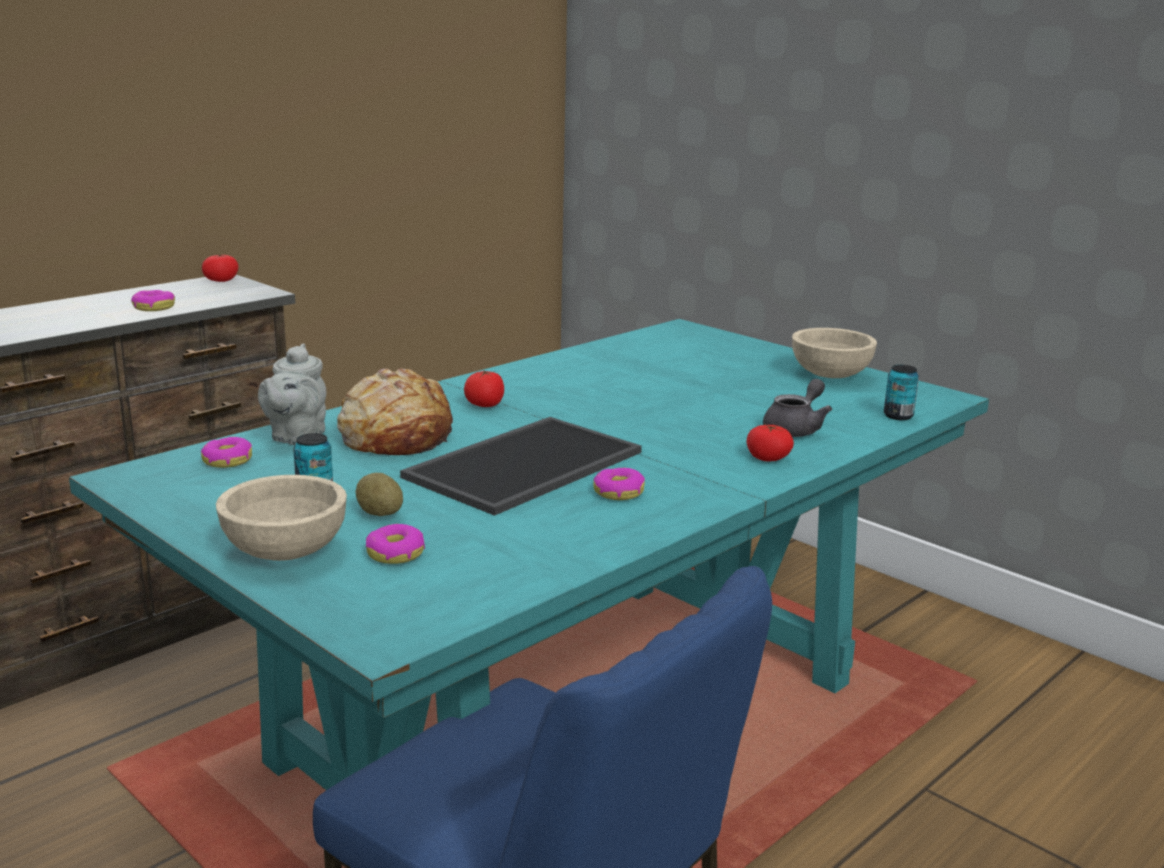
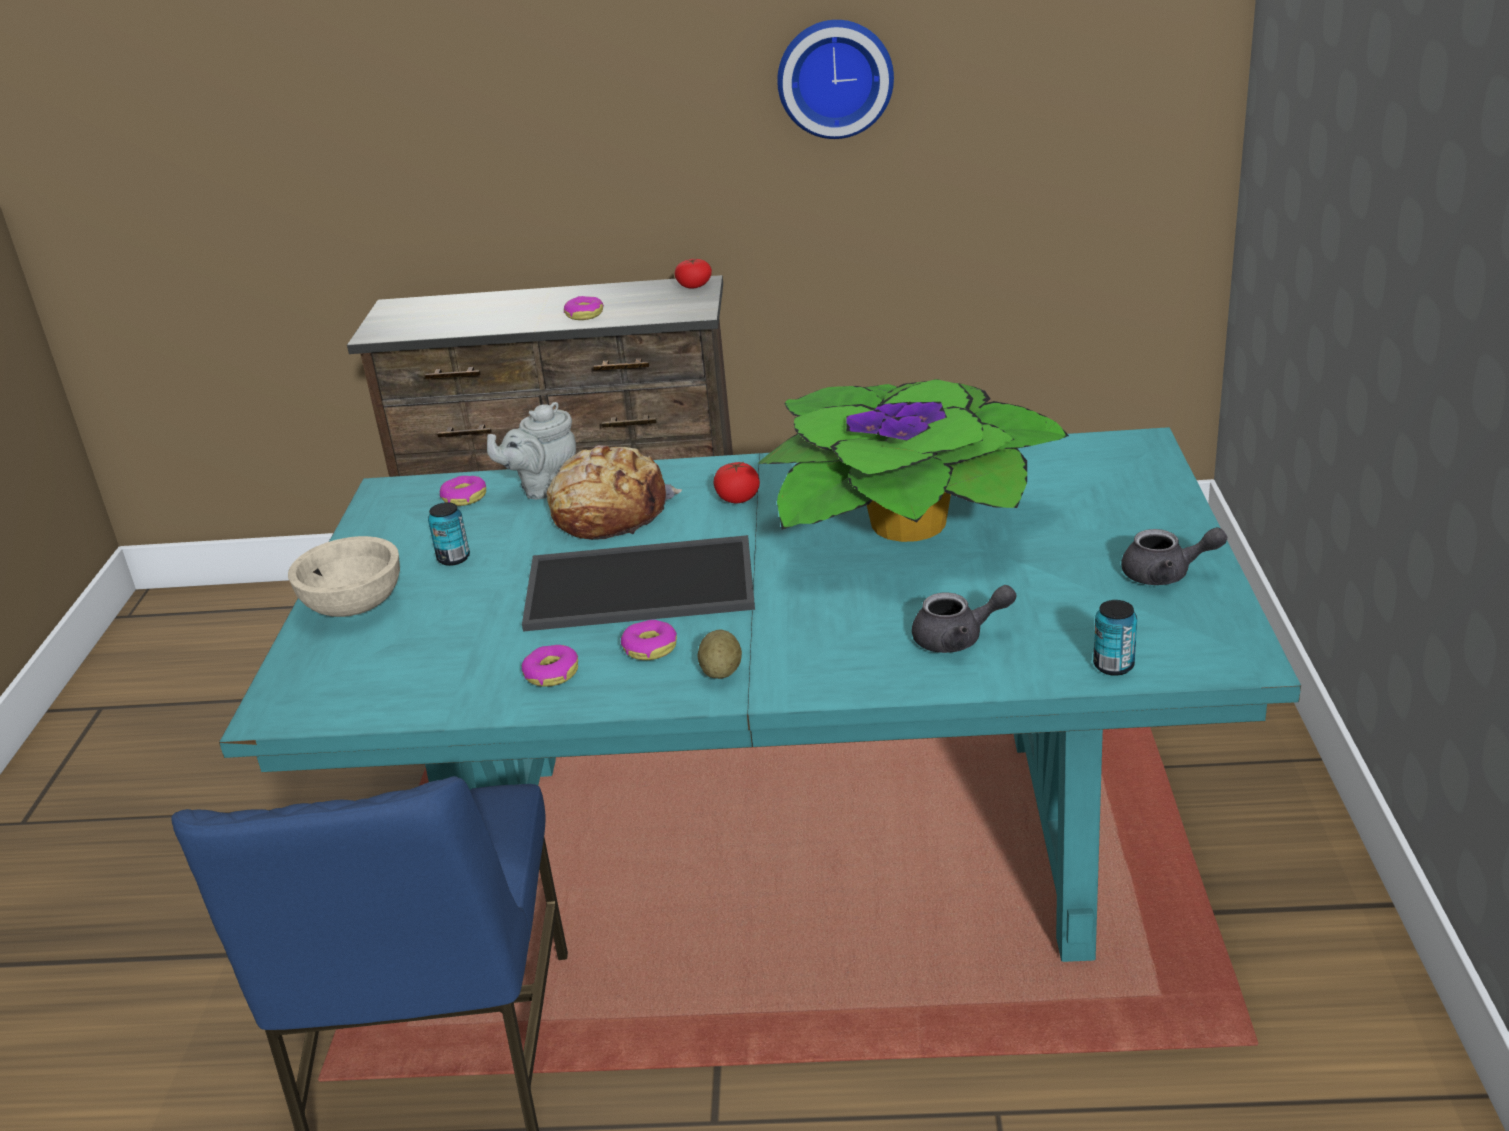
camera: 50 degrees right, 10 degrees up
potato [355,473,403,516] -> potato moved to [697,629,742,679]
donut [366,524,425,564] -> donut moved to [522,645,578,687]
tomato [746,425,794,461] -> none
beige bowl [792,328,877,378] -> grey teapot [1121,527,1227,585]
none -> potted plant [758,379,1069,542]
none -> wall clock [777,20,894,139]

